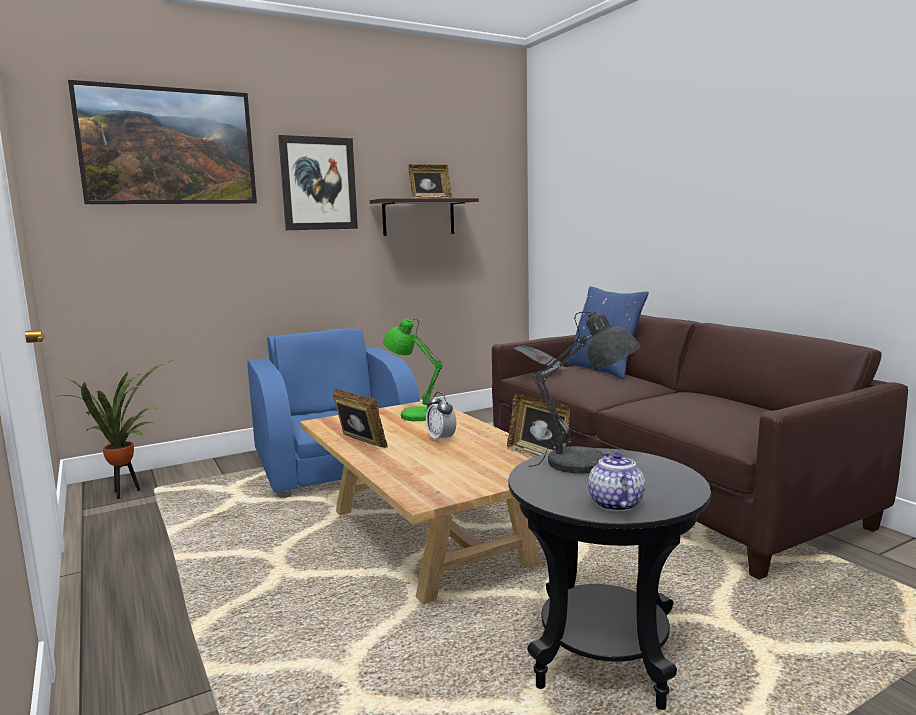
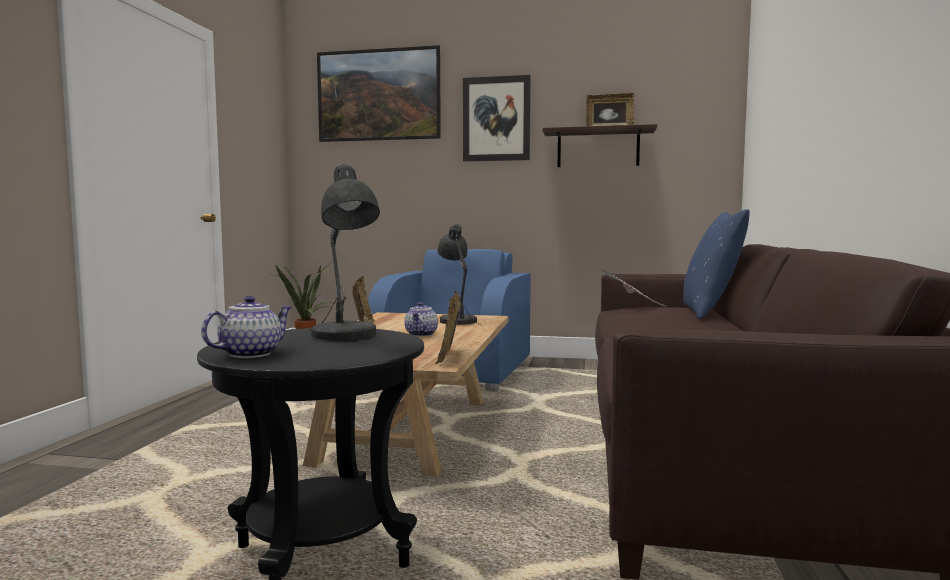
camera: 40 degrees right, 5 degrees down
green table lamp [383,318,443,421] -> grey table lamp [437,224,480,325]
alarm clock [426,392,456,443] -> teapot [404,302,438,337]

